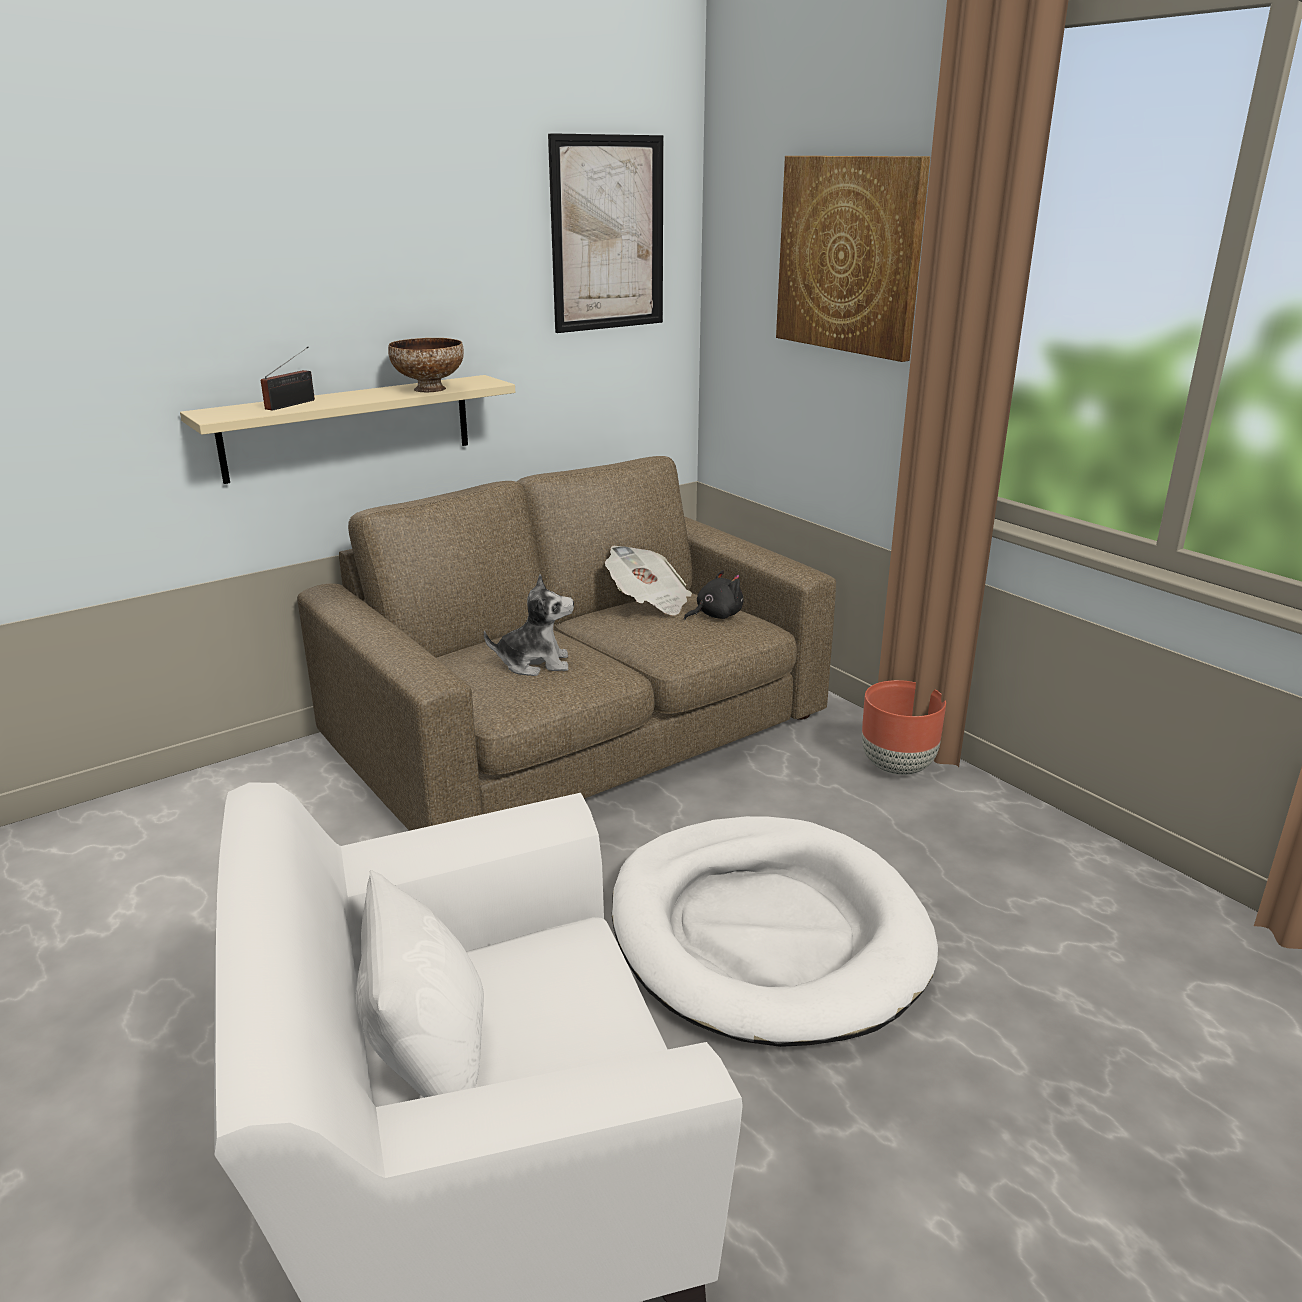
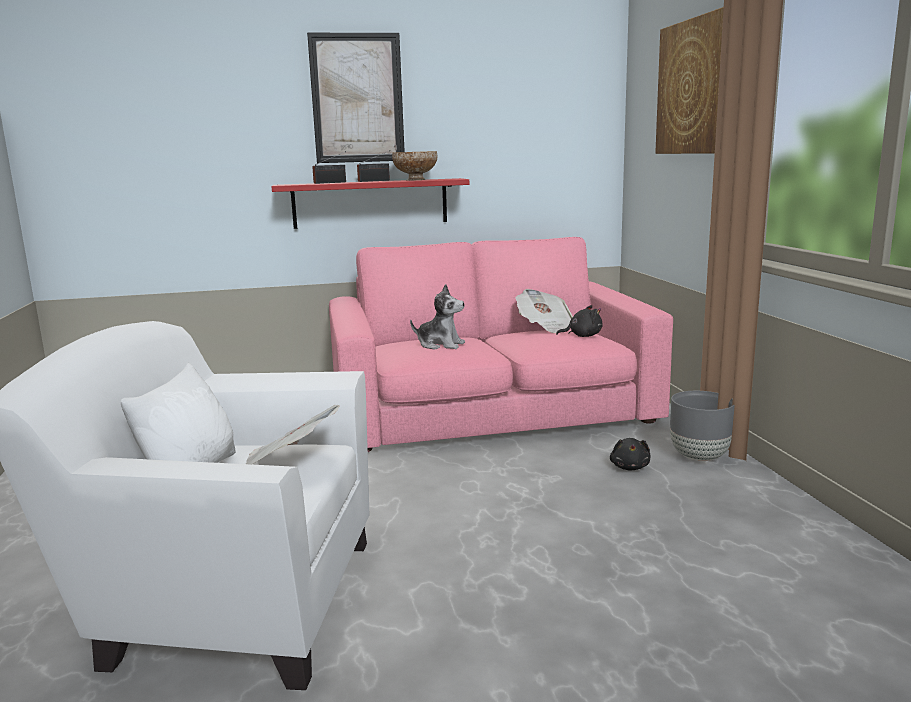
camera: 25 degrees right, 10 degrees down
beige shelf [180,375,515,484] -> red shelf [272,178,469,229]
brown sofa [297,456,836,831] -> pink sofa [329,237,673,452]
picture [548,133,664,333] -> picture moved to [307,33,405,163]
white dog bed [612,816,938,1047] -> none
brown planter [862,680,946,775] -> grey planter [670,391,734,461]
none -> newspaper [246,405,340,465]
none -> radio [357,150,390,182]
none -> black plush toy [610,438,651,471]

